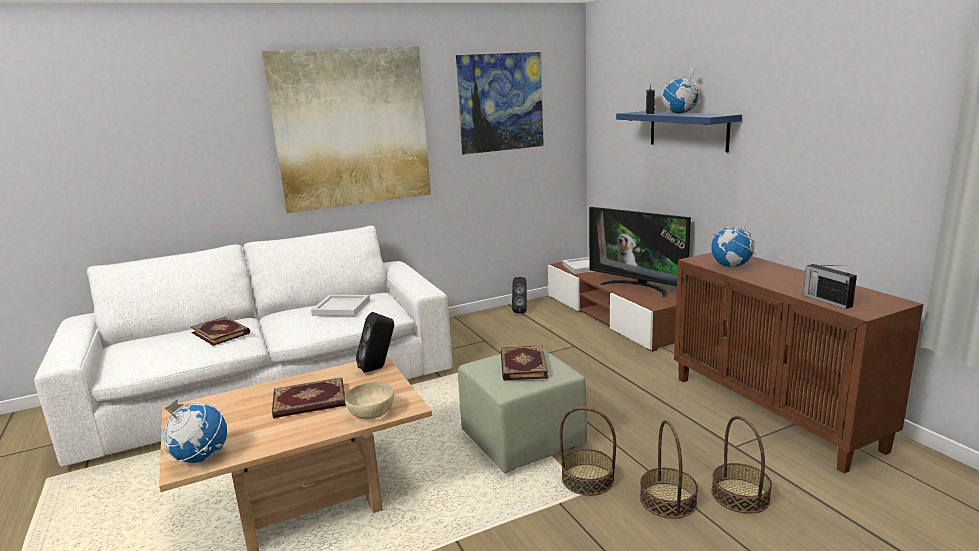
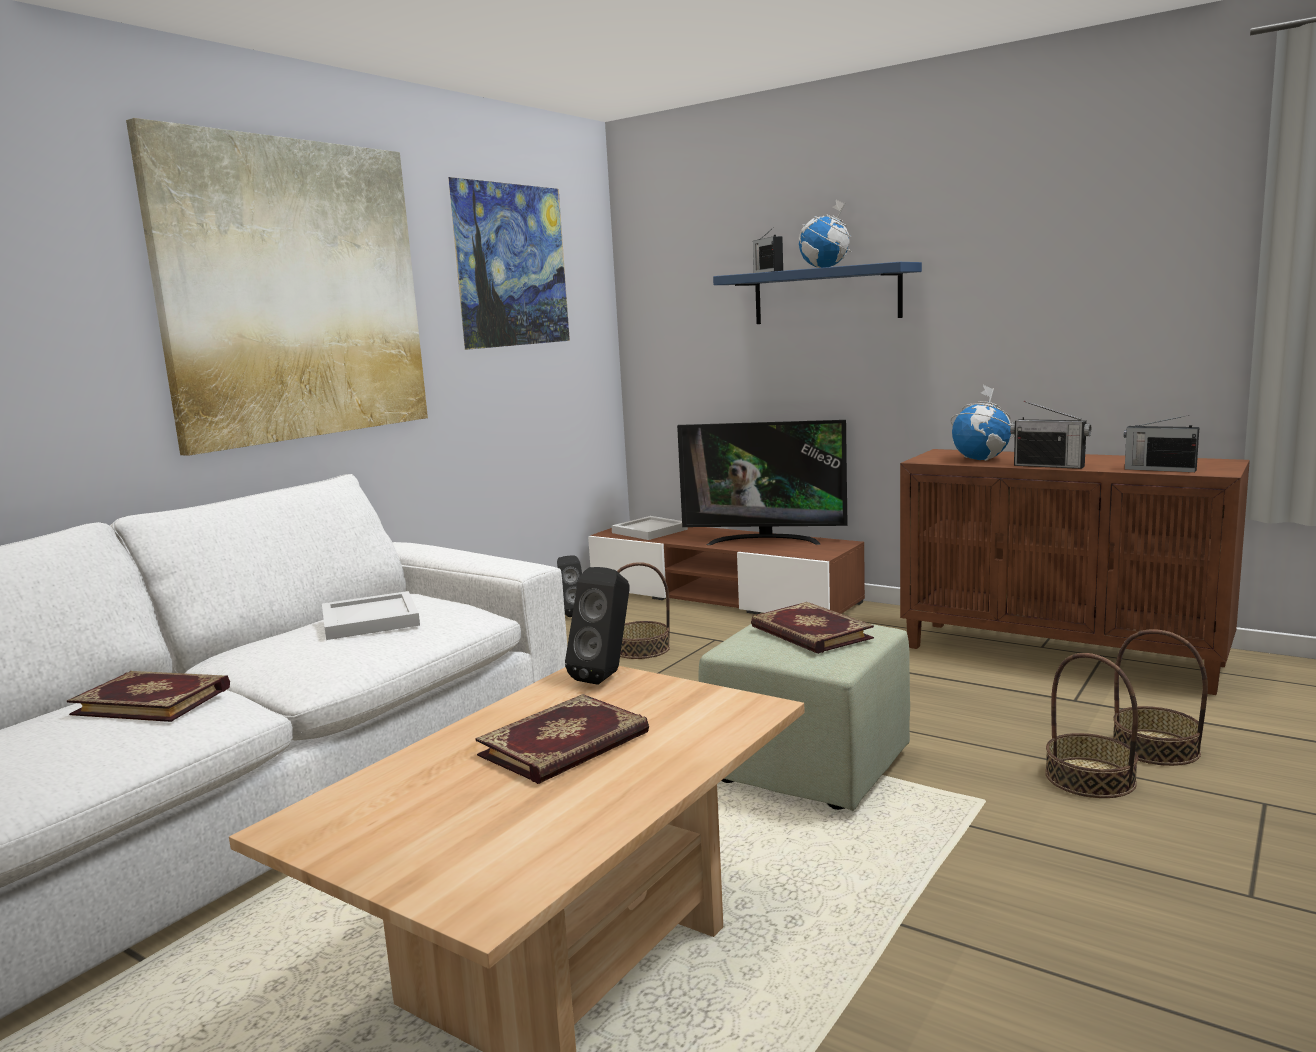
camera: 30 degrees left, 5 degrees down
globe [162,399,227,463] -> none
beige bowl [345,382,394,419] -> none
basket [560,407,616,496] -> basket moved to [617,562,670,659]
none -> radio [1010,401,1091,469]

